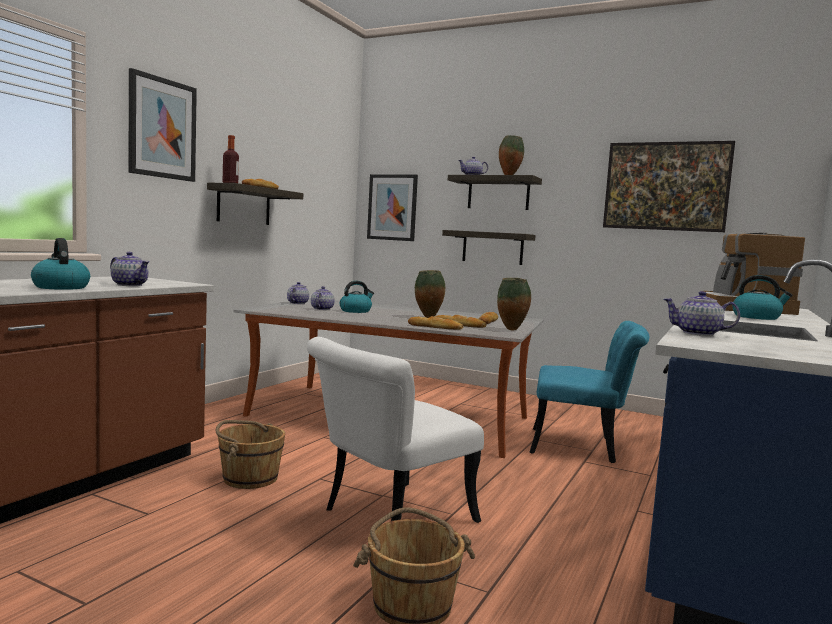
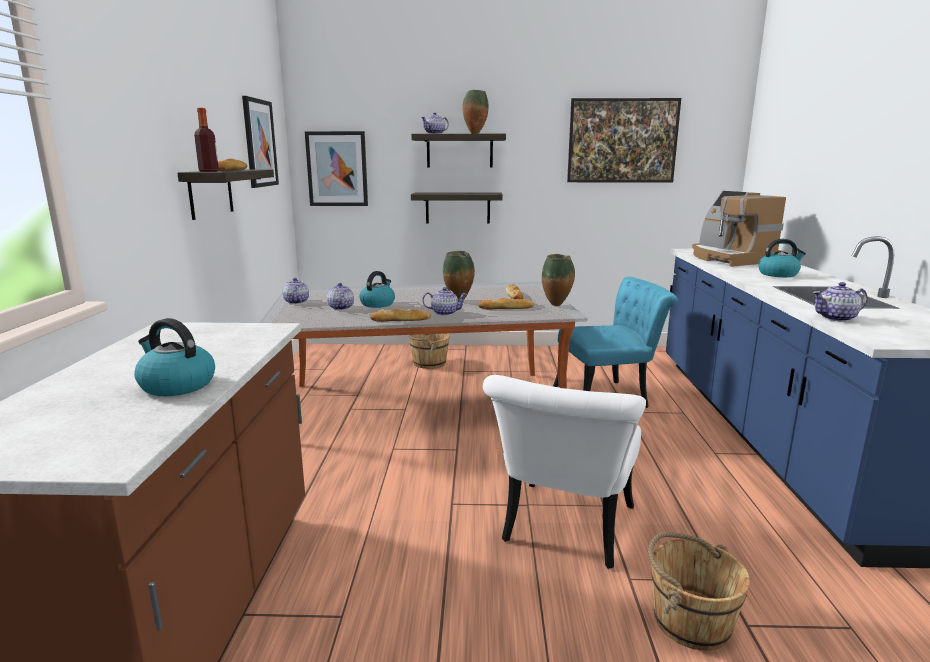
camera: 25 degrees left, 10 degrees up
teapot [110,252,149,286] -> teapot moved to [422,287,468,316]
picture [128,68,197,182] -> picture moved to [242,96,279,188]
brown bucket [216,420,285,489] -> brown bucket moved to [408,333,449,369]
bread [408,316,463,330] -> bread moved to [370,309,431,322]

